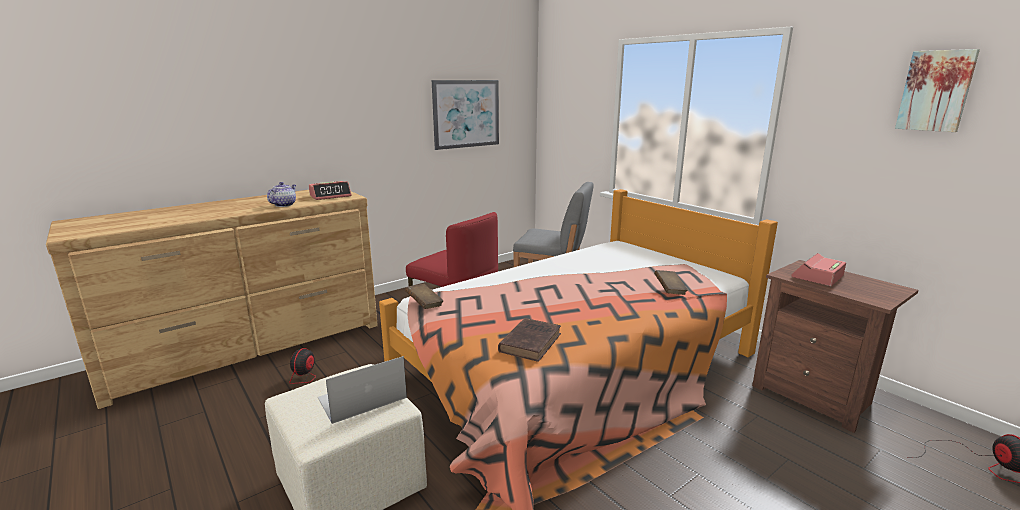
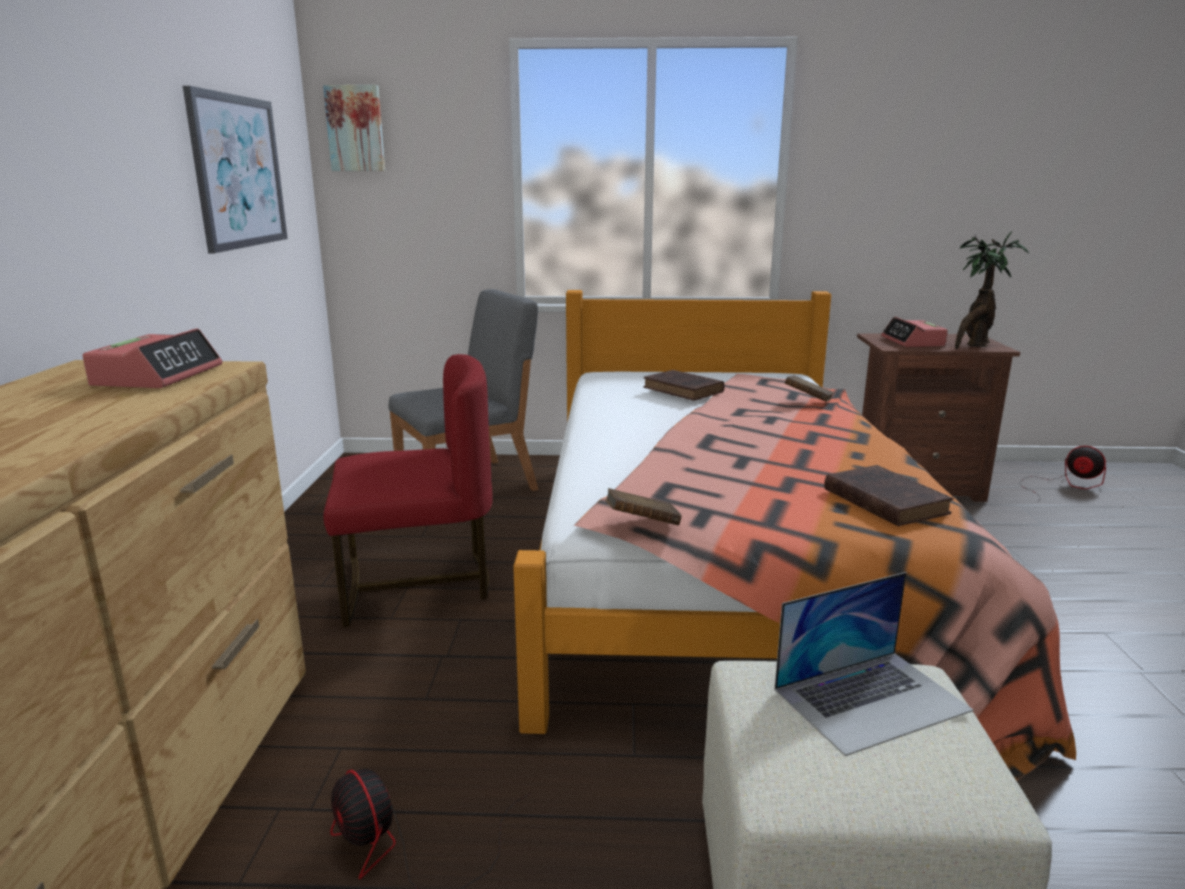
camera: 50 degrees left, 0 degrees up
teapot [267,182,296,207] -> none
laptop [318,356,407,424] -> laptop turned 120 degrees counterclockwise [774,572,973,756]
picture [895,49,980,132] -> picture moved to [323,85,385,171]
none -> brown book [643,370,725,401]
none -> potted plant [955,232,1029,349]

